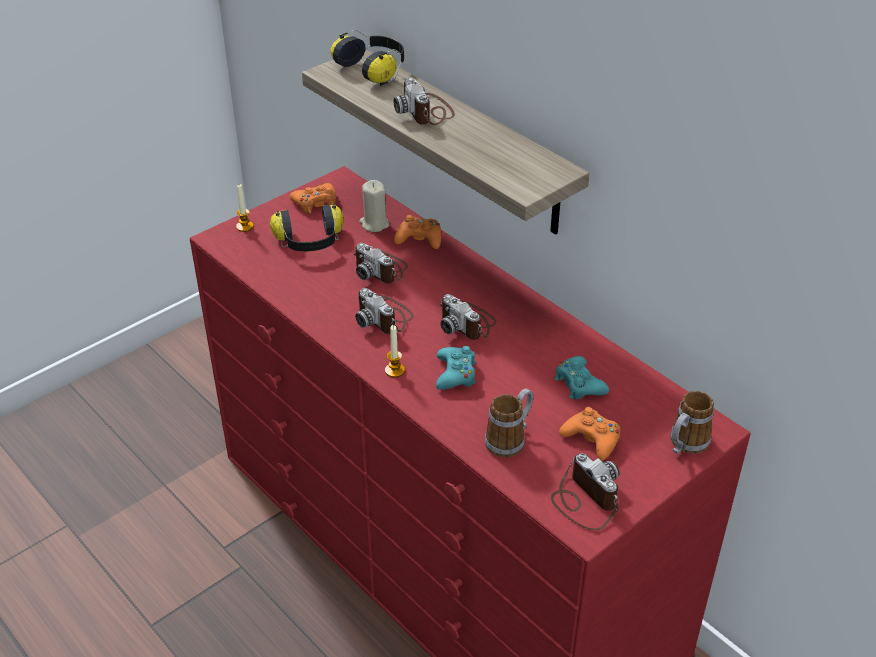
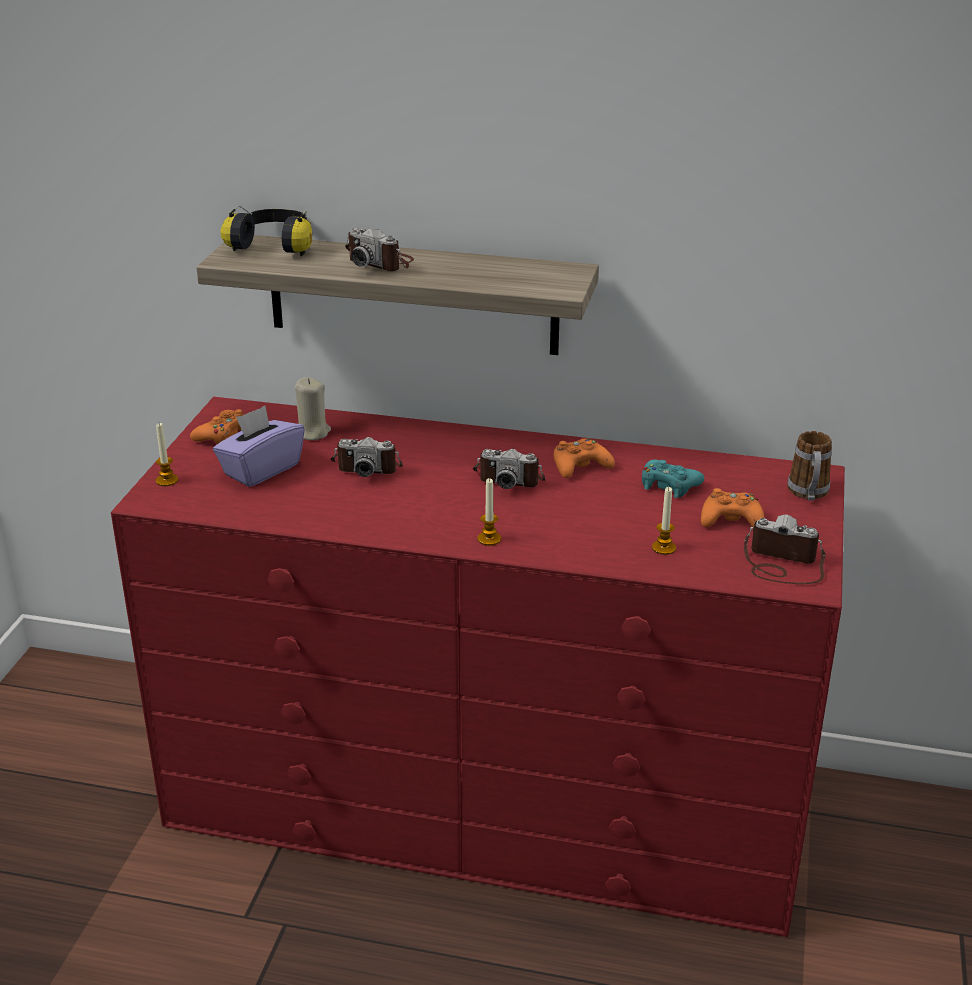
camera: 35 degrees left, 10 degrees down
headphones [270,203,344,252] -> purple tissue box [213,406,305,487]
camera [355,288,413,334] -> none
orange game controller [394,215,442,249] -> orange game controller moved to [554,438,615,478]
turquoise game controller [436,346,476,390] -> none
mug [485,388,533,457] -> candle [652,487,676,555]

